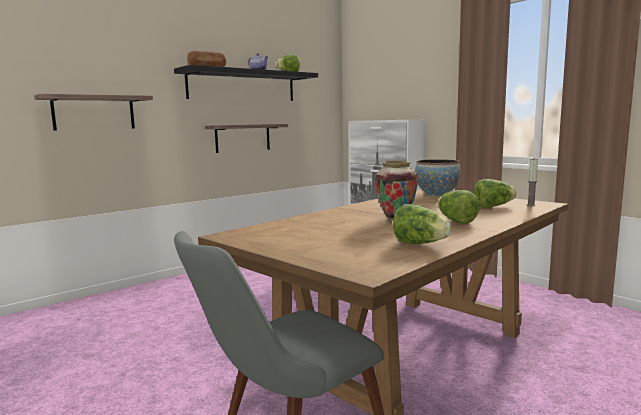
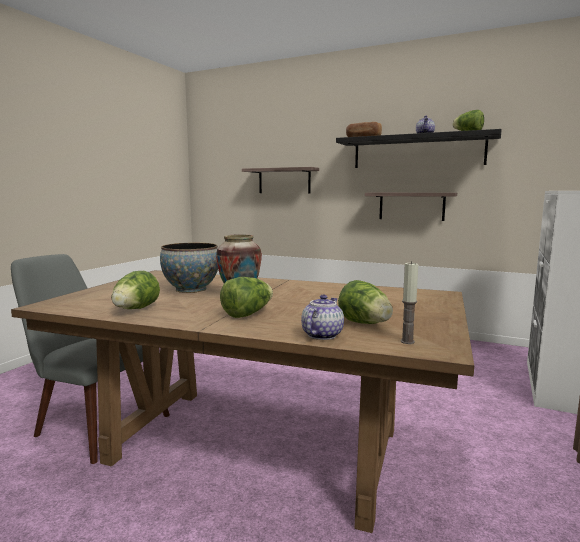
camera: 65 degrees right, 0 degrees up
bowl [415,159,460,197] -> bowl moved to [160,243,218,293]
none -> teapot [301,295,344,340]

